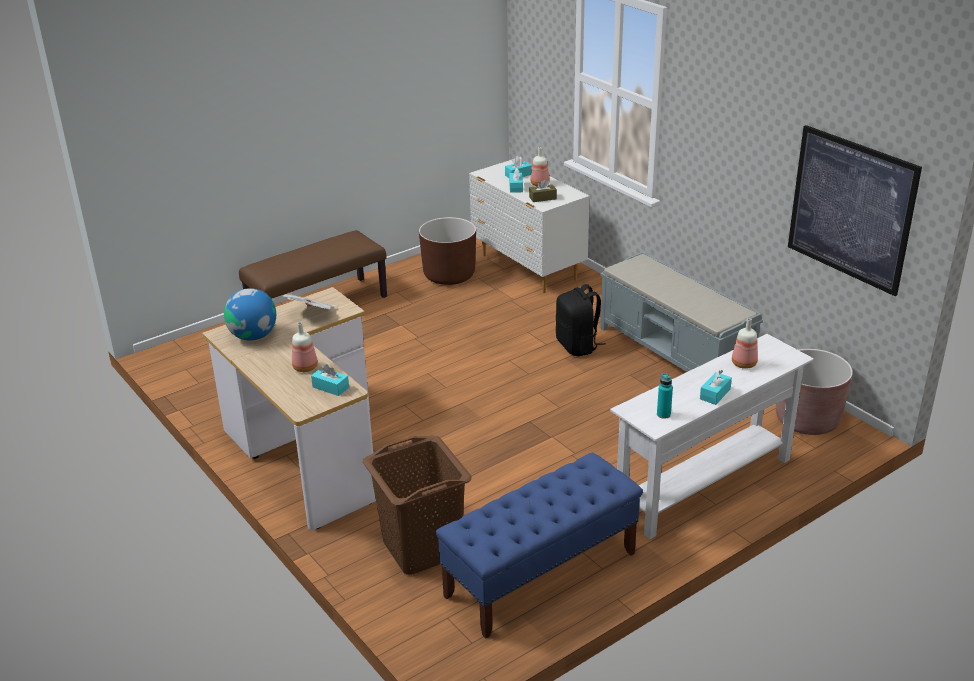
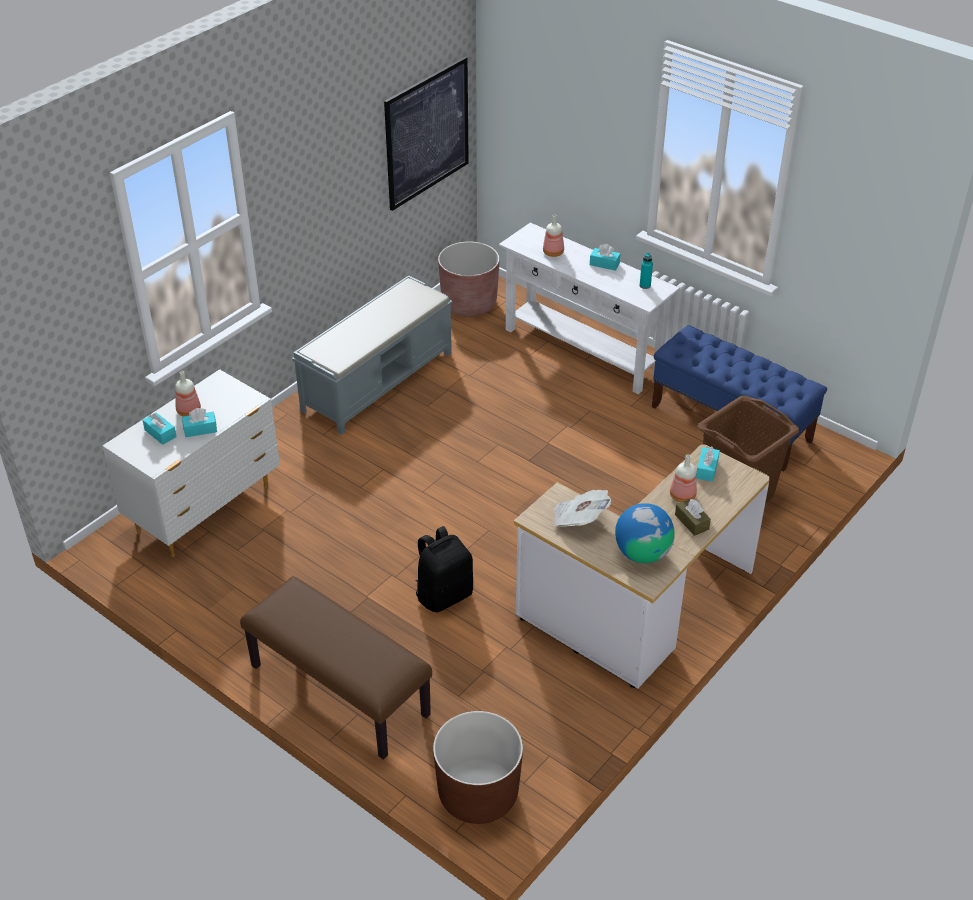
camera: 105 degrees left, 10 degrees up
brown planter [419,217,476,285] -> brown planter moved to [433,711,523,824]
brown tissue box [529,179,557,202] -> brown tissue box moved to [675,499,711,536]
black backpack [556,284,606,356] -> black backpack moved to [416,526,473,613]

